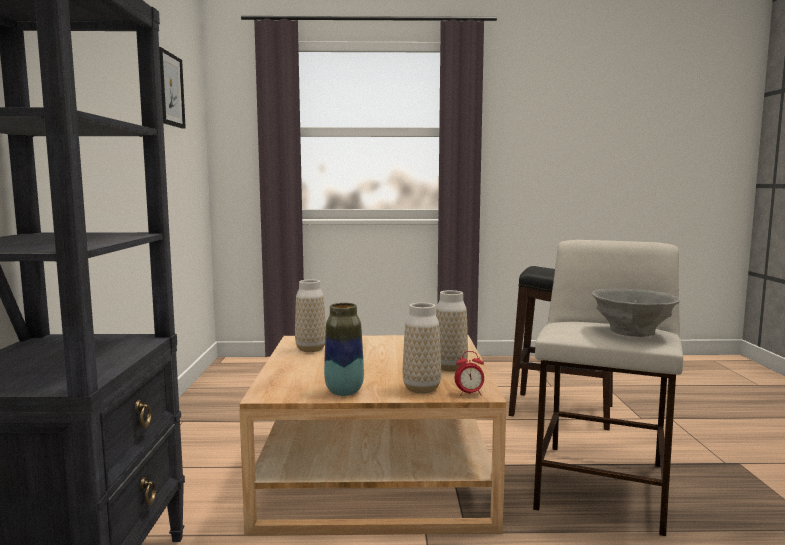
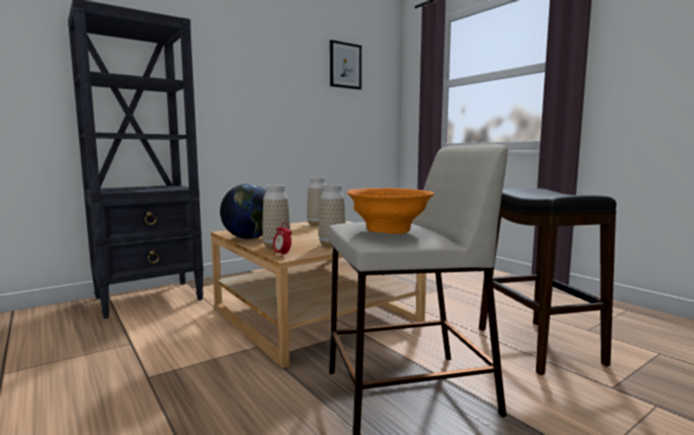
camera: 55 degrees right, 0 degrees up
vase [324,303,364,396] -> globe [220,184,266,239]
grey bowl [591,289,681,337] -> orange bowl [347,188,434,234]

